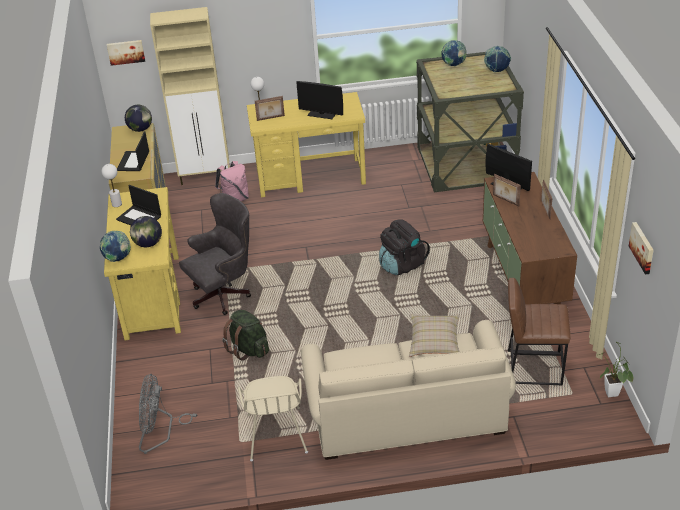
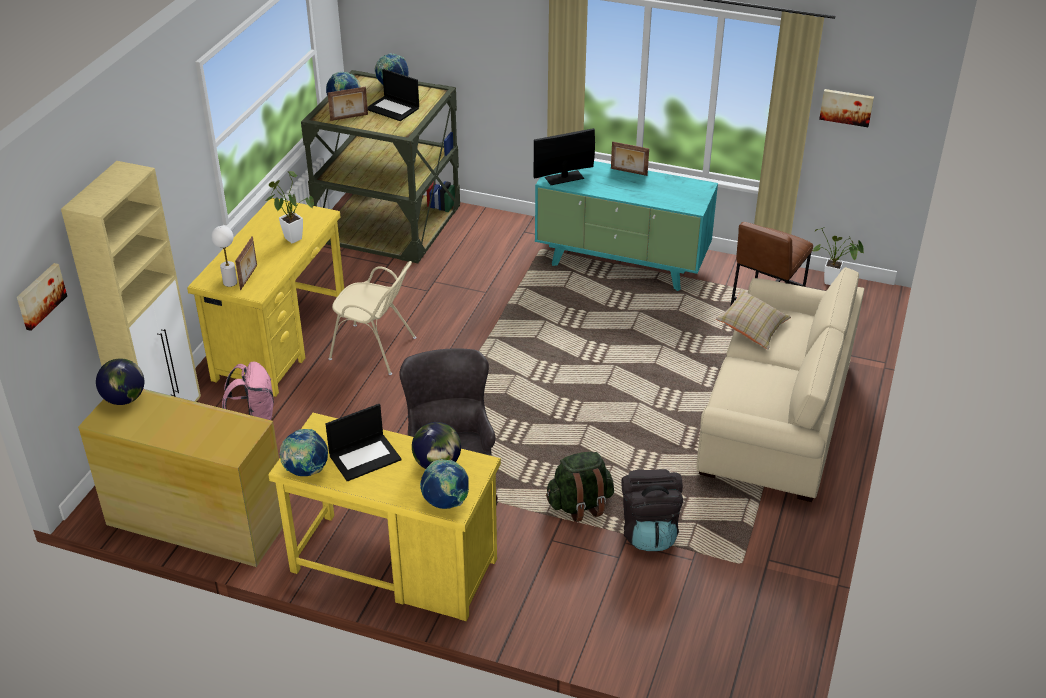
camera: 65 degrees left, 0 degrees up
white table lamp [102,164,122,207] -> globe [279,429,328,476]
laptop [117,132,149,171] -> laptop moved to [367,69,419,121]
grey fan [139,374,197,454] -> none
beige chair [238,376,308,461] -> beige chair moved to [328,261,417,375]
monitor [296,81,343,119] -> potted plant [265,171,314,243]
black backpack [379,219,430,275] -> black backpack moved to [622,469,683,551]
brown dresser [483,172,577,304] -> turquoise dresser [535,161,718,291]
picture frame [493,174,521,206] -> picture frame moved to [328,87,368,121]

